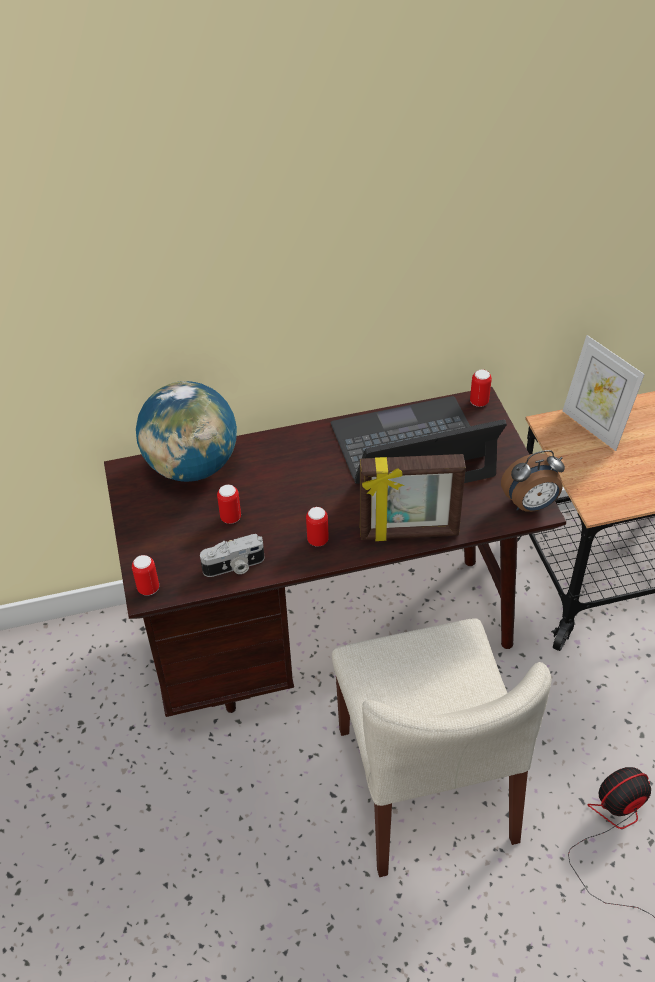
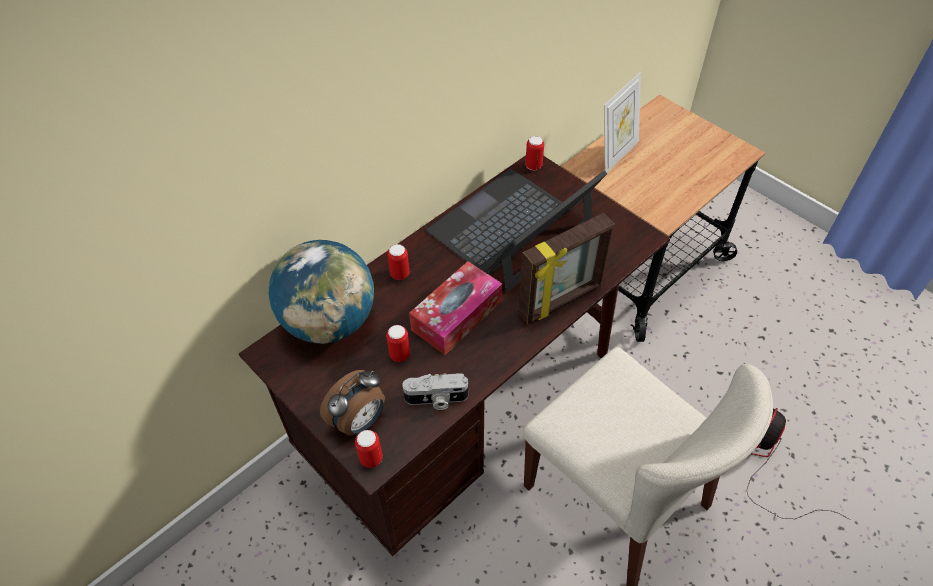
camera: 30 degrees left, 5 degrees up
camera [200,534,265,577] -> camera turned 45 degrees clockwise [402,373,468,410]
can [306,507,329,547] -> can moved to [387,244,409,280]
alarm clock [501,450,565,512] -> alarm clock moved to [320,370,385,436]
picture frame [562,335,645,451] -> picture frame turned 75 degrees counterclockwise [604,72,641,173]
none -> tissue box [409,261,502,355]

